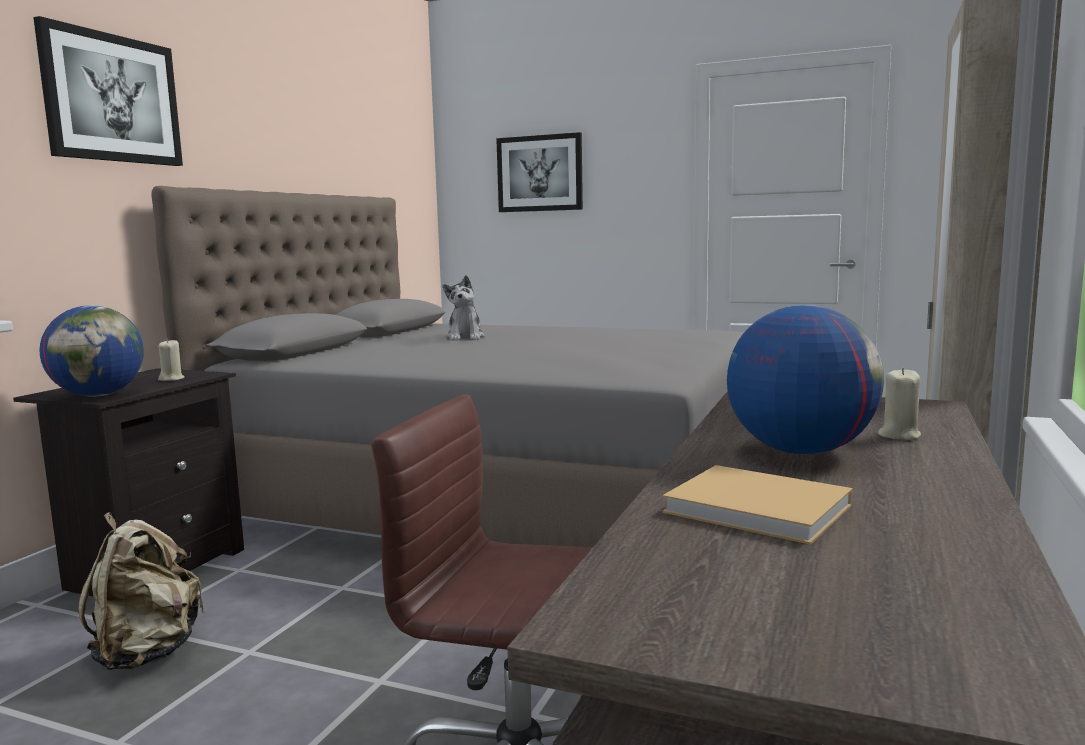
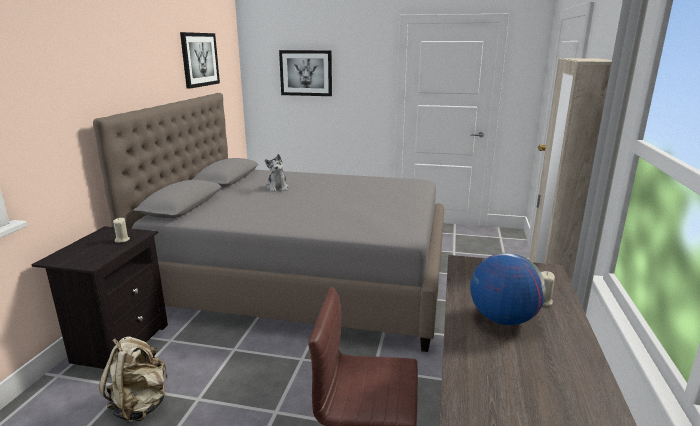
camera: 10 degrees left, 10 degrees up
picture [33,16,183,166] -> picture moved to [180,32,220,89]
globe [39,305,144,397] -> none
beige book [663,465,853,545] -> none

